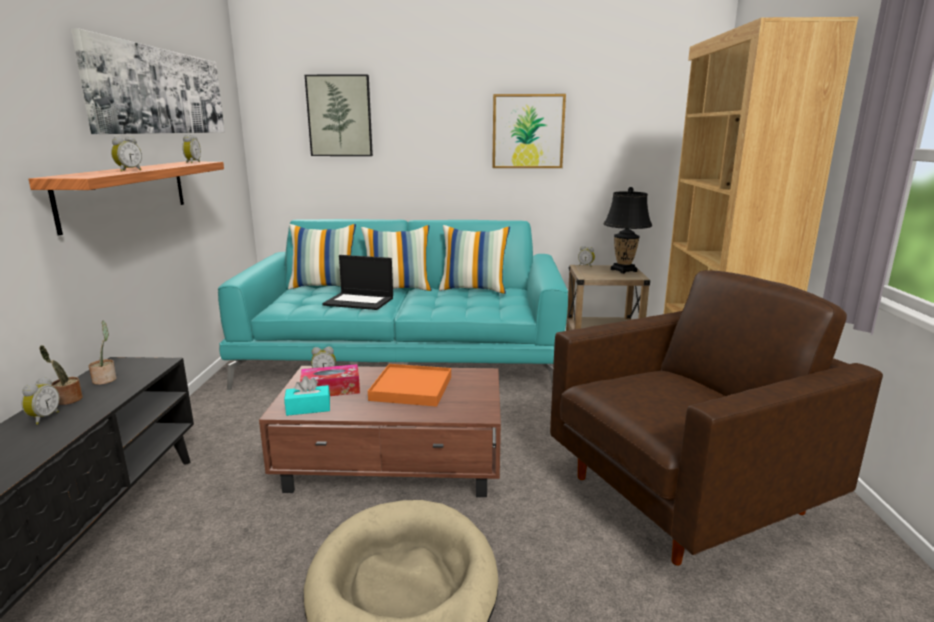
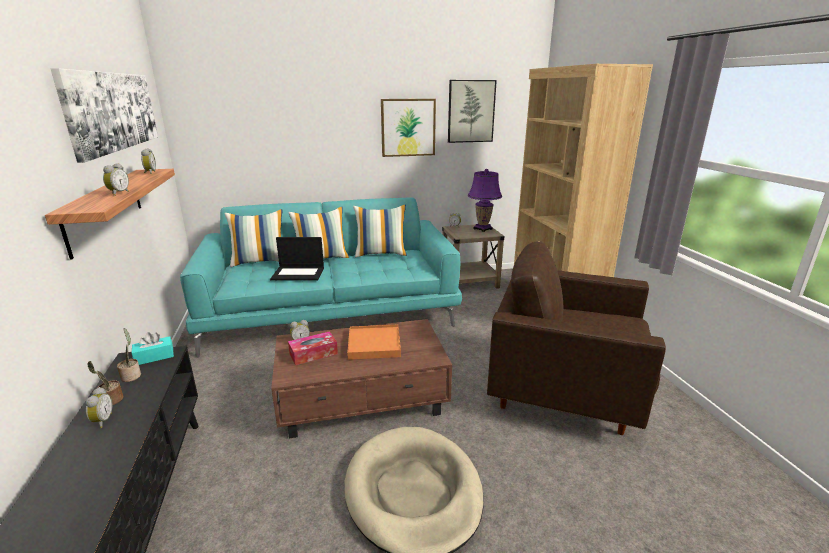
camera: 15 degrees left, 5 degrees up
turquoise tissue box [284,376,330,416] -> turquoise tissue box moved to [131,332,174,365]
picture [305,74,373,156] -> picture moved to [448,80,497,143]
brown armchair [550,270,883,566] -> brown armchair turned 120 degrees counterclockwise [487,241,666,435]
black table lamp [604,187,652,274] -> purple table lamp [468,169,502,232]

